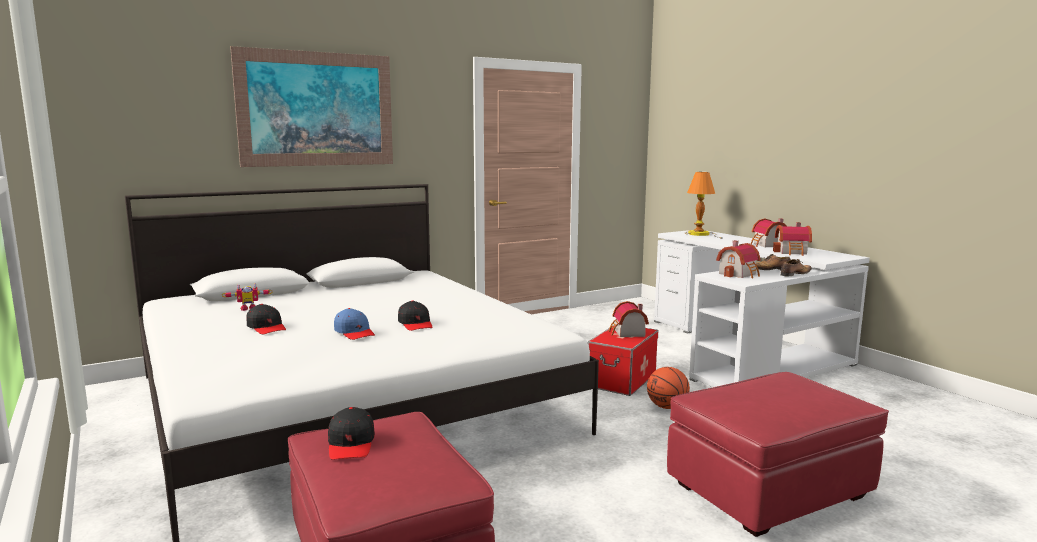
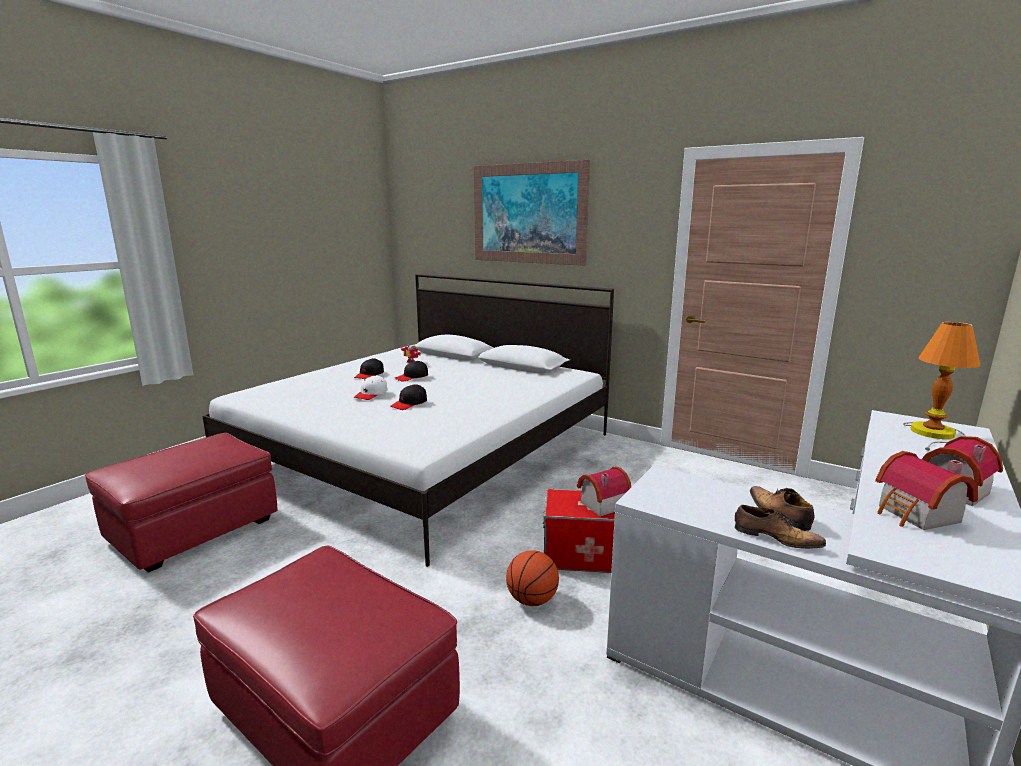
camera: 65 degrees right, 5 degrees up
black cap [328,407,375,460] -> black cap moved to [395,361,428,382]
blue cap [334,308,375,340] -> white cap [354,375,387,400]
toy house [716,240,761,278] -> none

